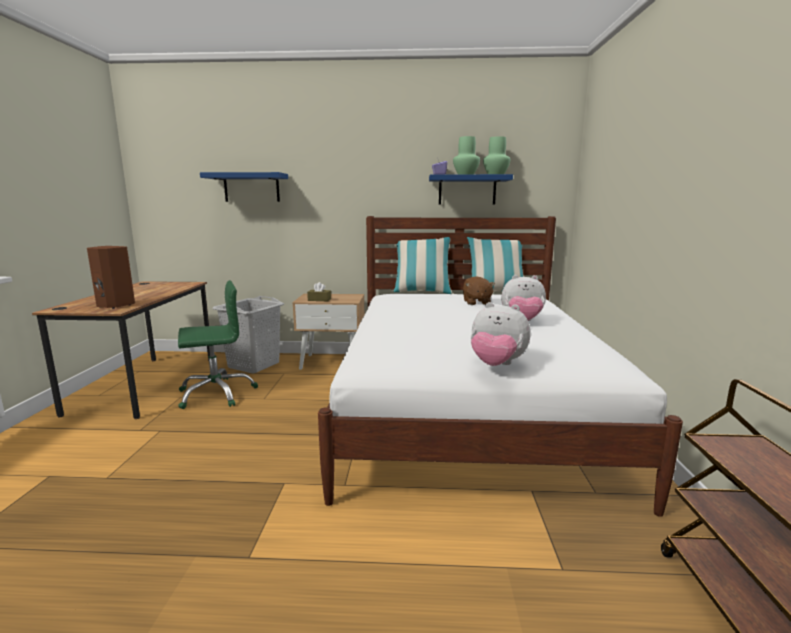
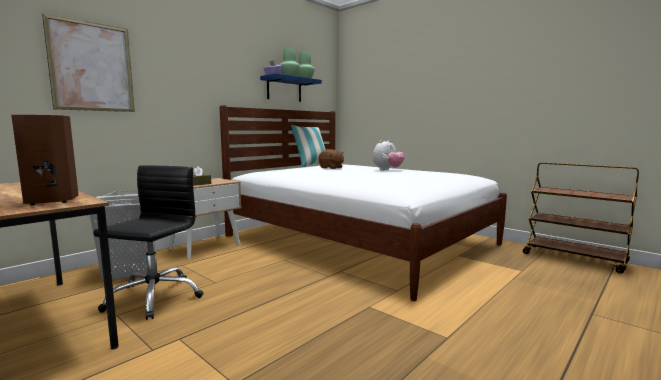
camera: 50 degrees left, 5 degrees down
green office chair [178,280,258,409] -> black office chair [93,165,203,320]
blue shelf [200,172,288,202] -> picture [42,13,135,112]
pillow [394,237,453,294] -> none
plush toy [470,302,531,366] -> none

